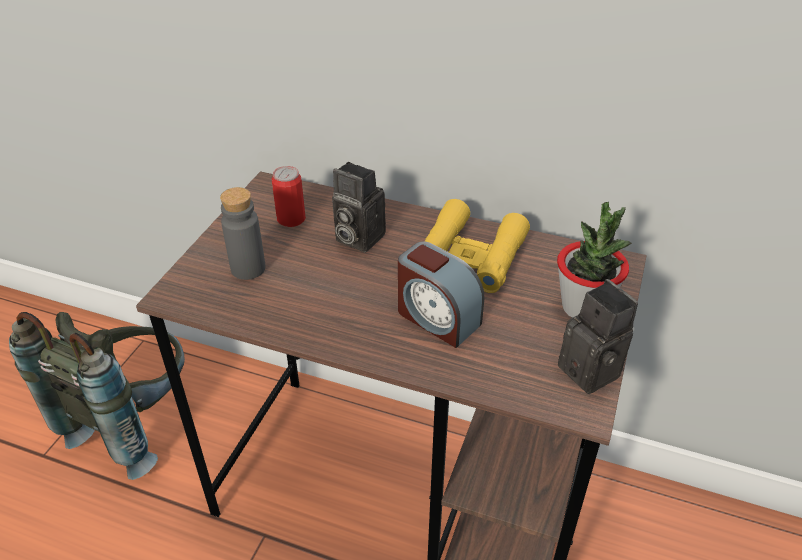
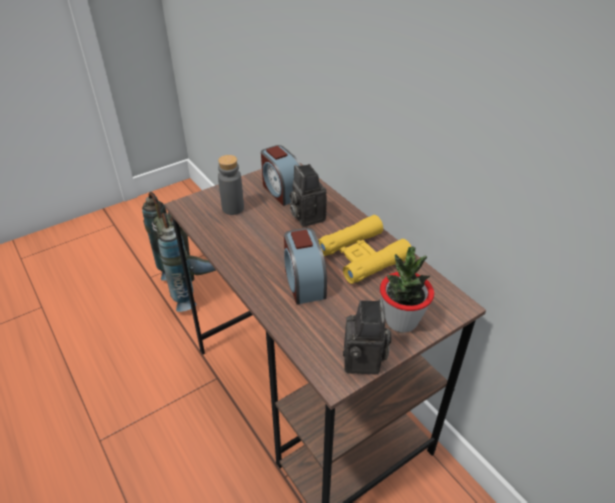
camera: 35 degrees right, 0 degrees up
can [272,166,306,227] -> alarm clock [261,145,301,206]

